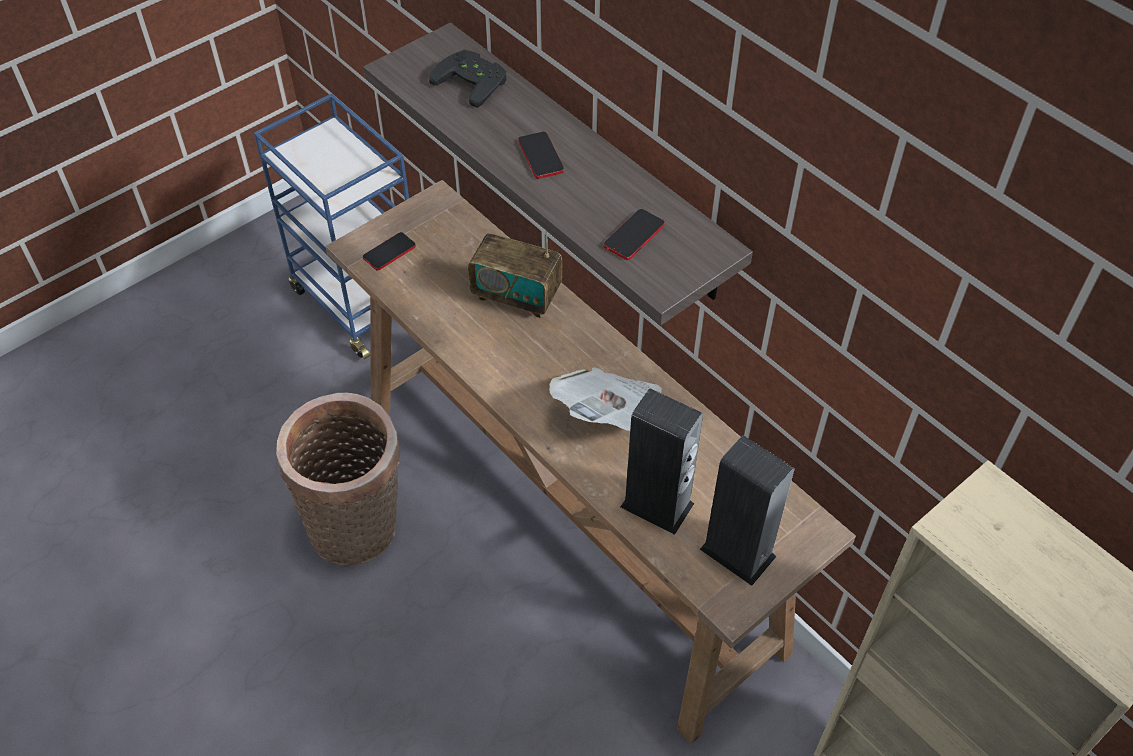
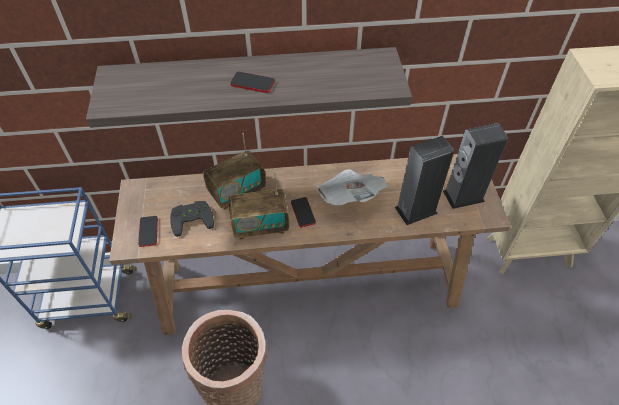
camera: 55 degrees left, 0 degrees up
black game controller [429,50,507,108] -> black game controller moved to [170,201,214,237]
phone [604,209,665,260] -> phone moved to [291,197,316,228]
none -> radio [228,172,289,240]

